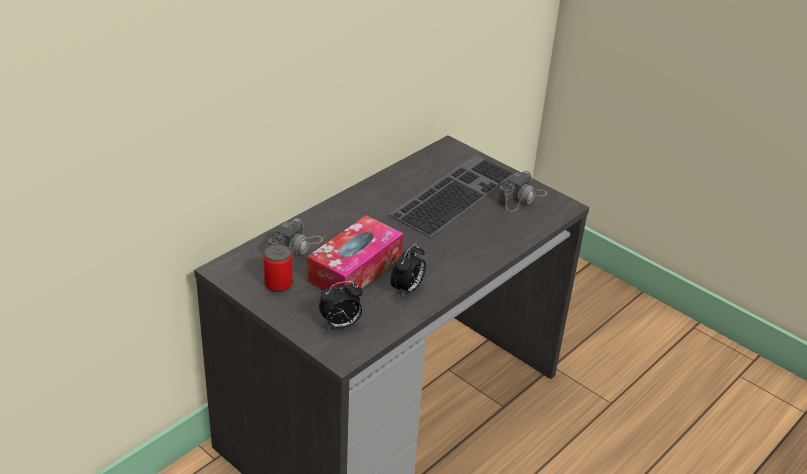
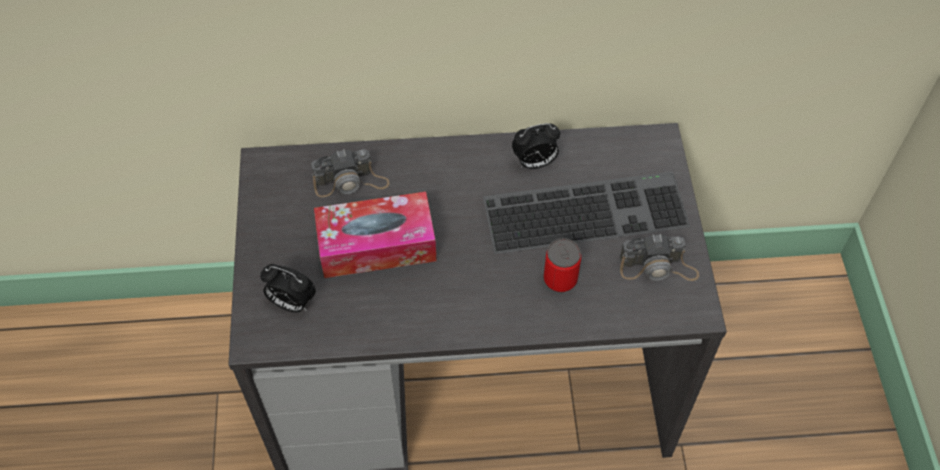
camera: 45 degrees right, 20 degrees up
can [264,243,293,292] -> can moved to [544,238,581,292]
alarm clock [390,244,426,297] -> alarm clock moved to [512,123,560,169]

